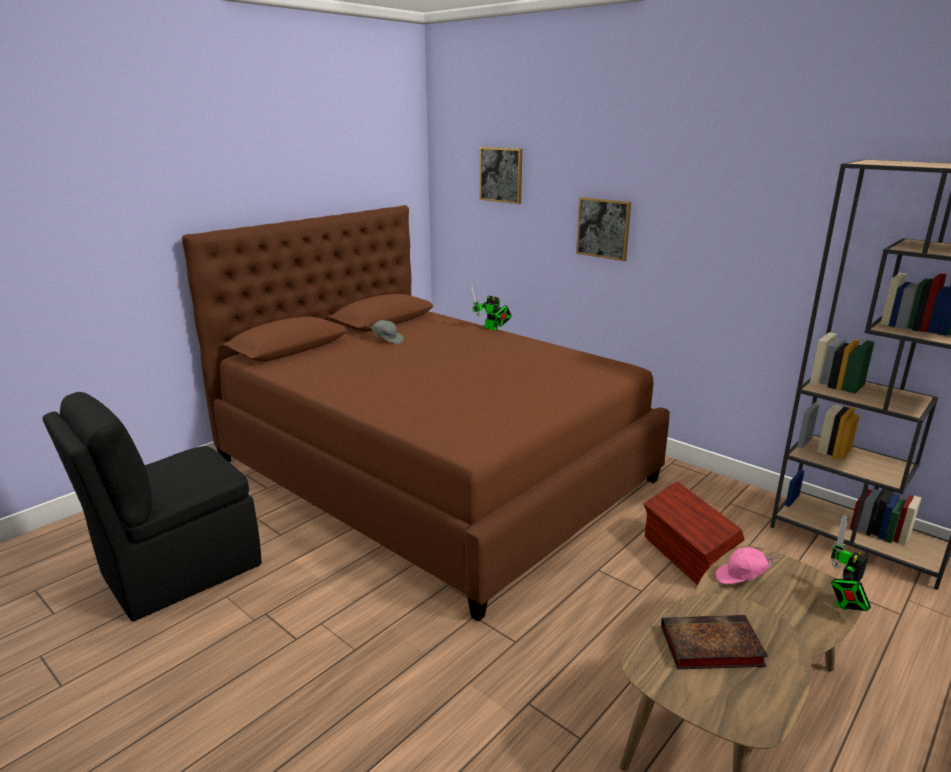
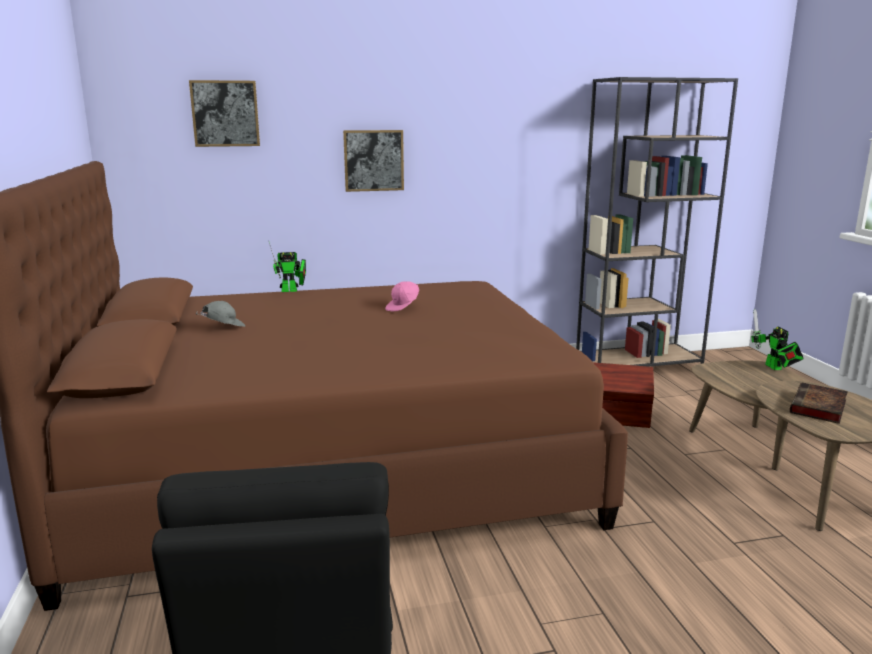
camera: 55 degrees left, 5 degrees down
pink cap [716,547,779,584] -> pink cap moved to [385,281,419,311]

